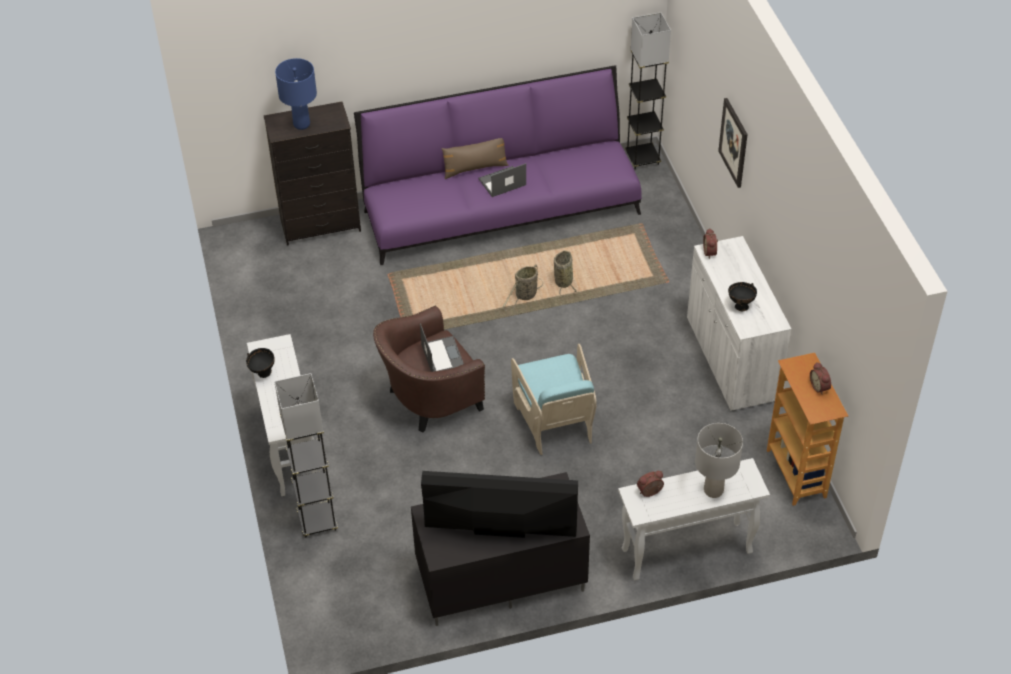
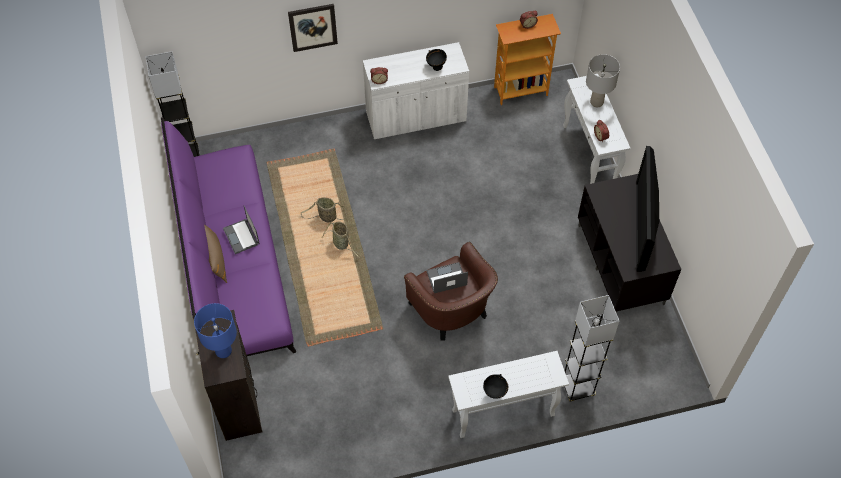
camera: 90 degrees left, 10 degrees up
turquoise armchair [511,344,597,455] -> none

